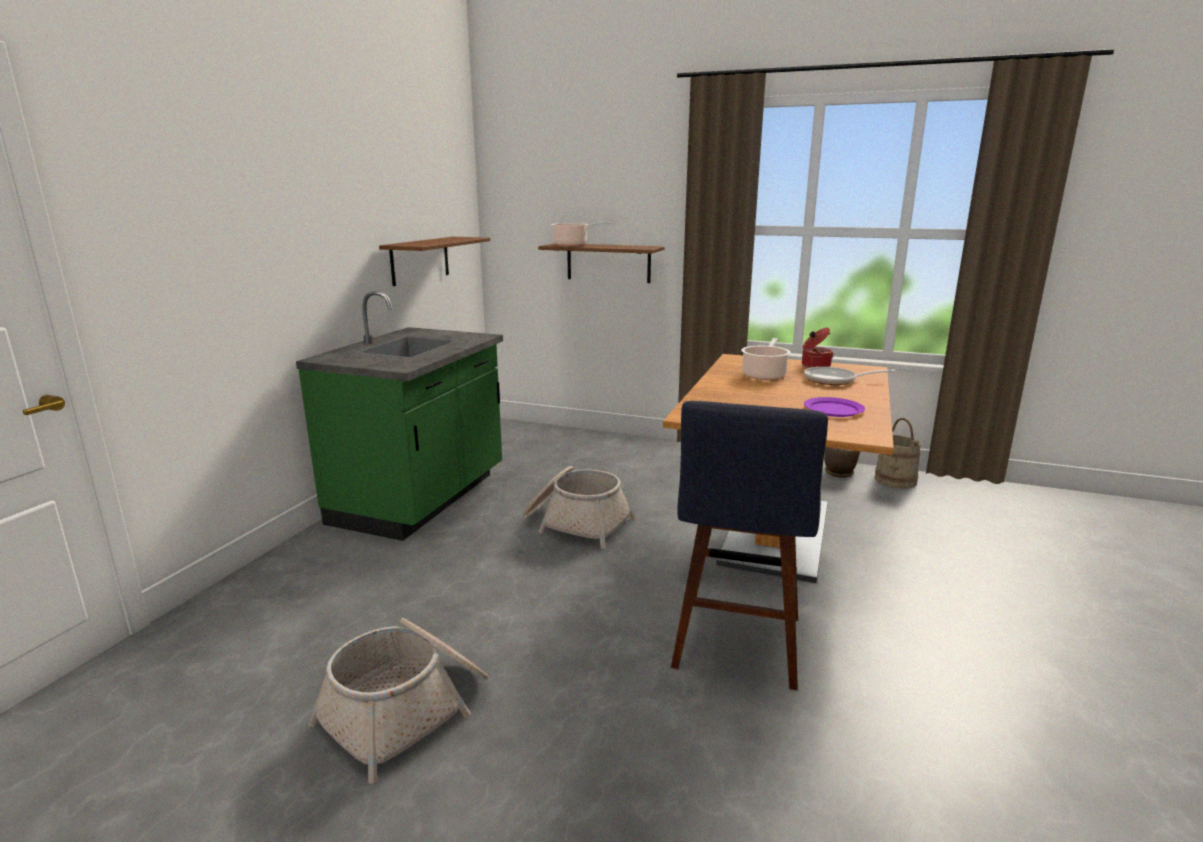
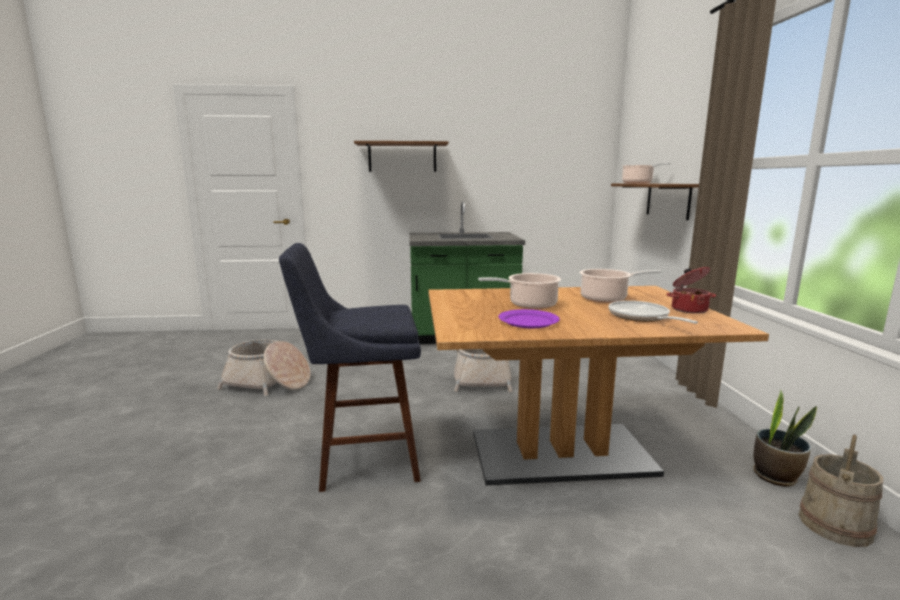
camera: 65 degrees right, 5 degrees down
brown shelf [379,237,490,286] -> brown shelf moved to [354,141,449,172]
none -> cooking pot [478,273,561,309]

